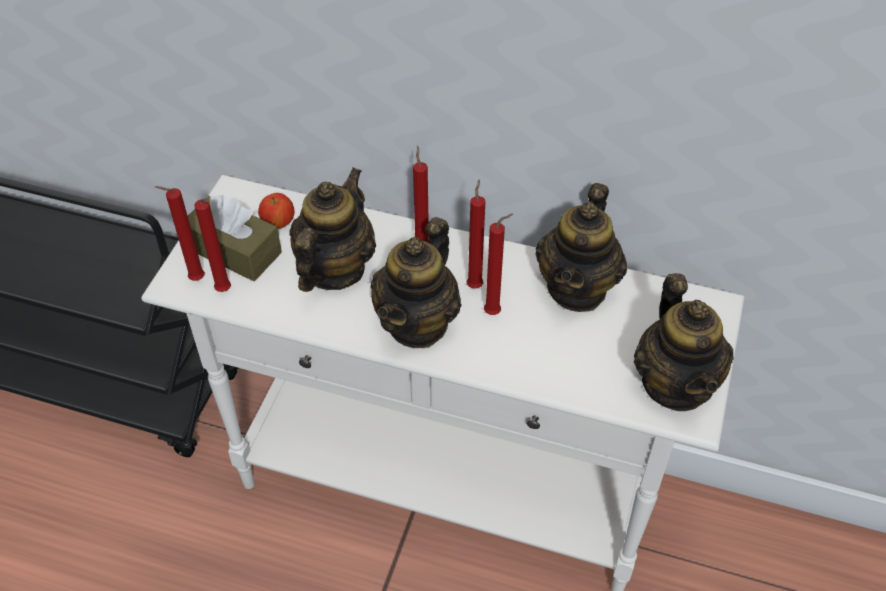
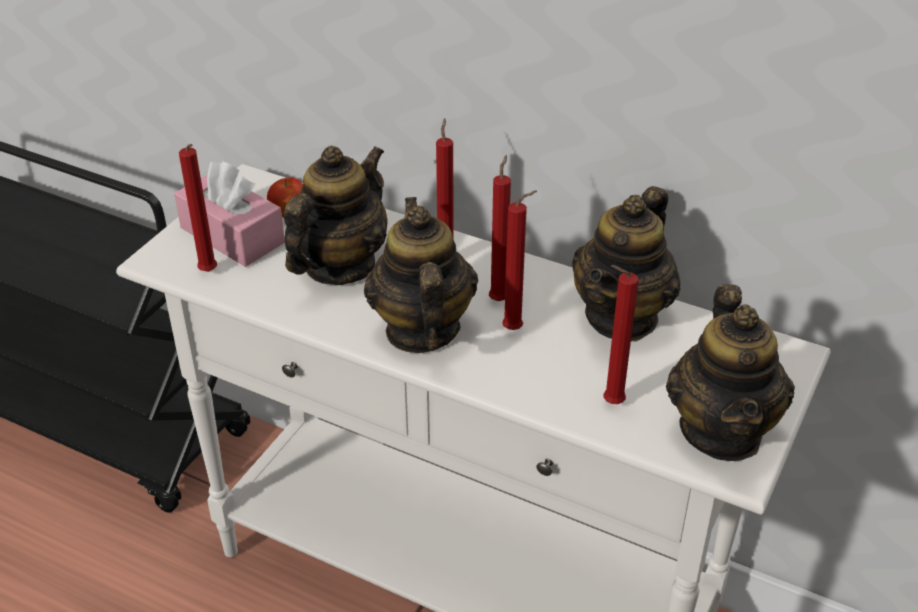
camera: 10 degrees right, 10 degrees down
red candle [155,186,205,281] -> red candle moved to [604,265,639,404]
brown tissue box [188,195,282,281] -> pink tissue box [174,161,285,267]
teapot [370,217,461,348] -> teapot turned 135 degrees clockwise [364,197,478,353]

